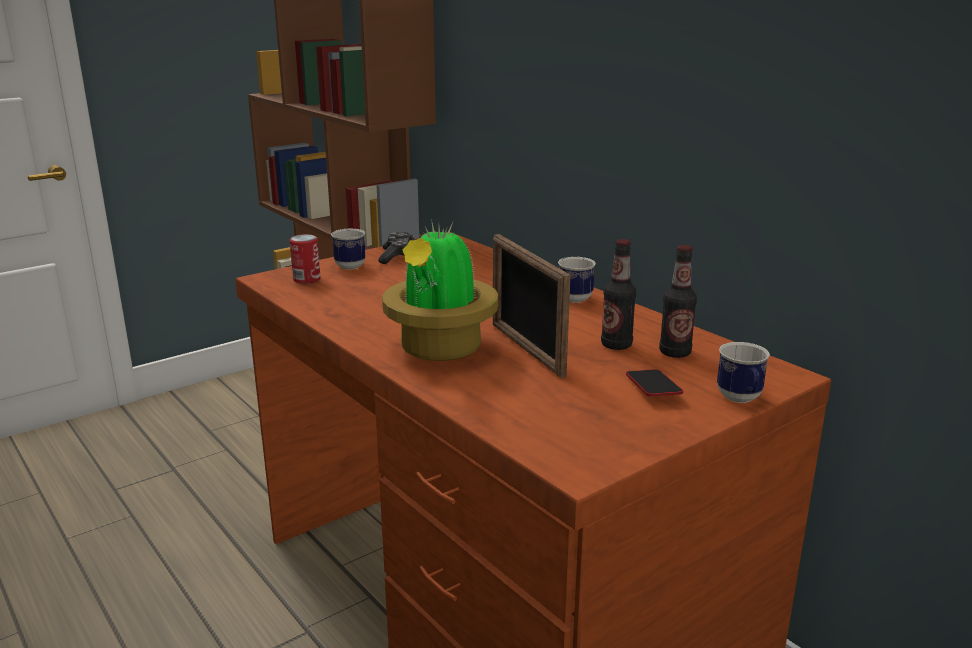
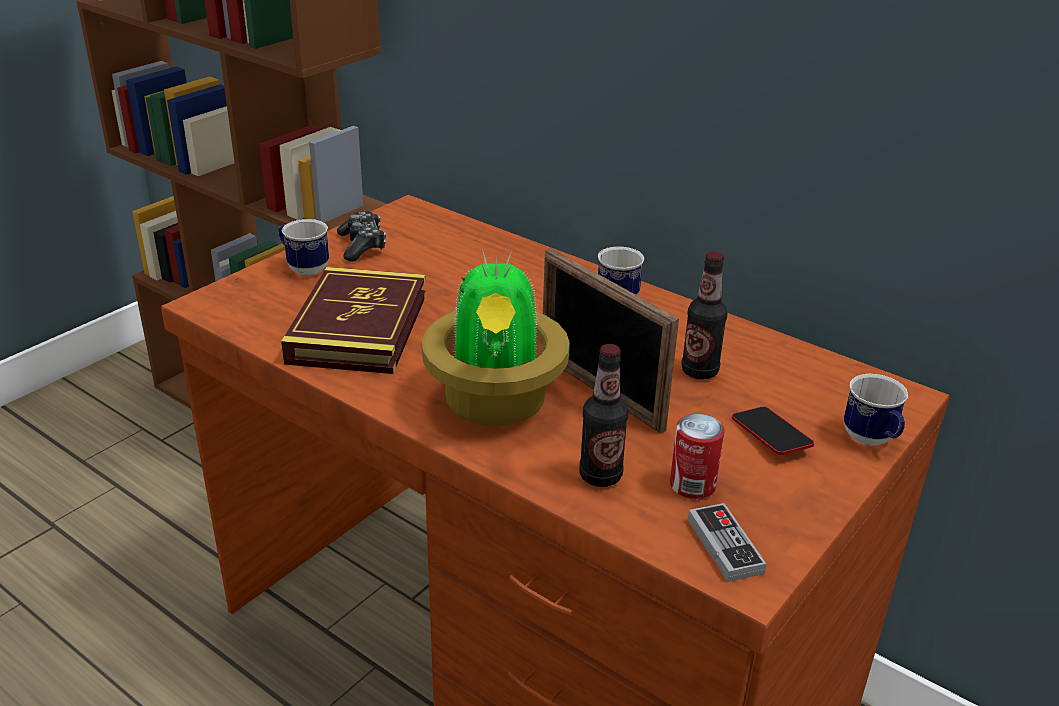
camera: 15 degrees left, 10 degrees up
can [289,234,320,284] -> can moved to [670,414,725,499]
bottle [659,245,697,358] -> bottle moved to [579,344,628,487]
none -> book [281,267,426,374]
none -> game controller [688,503,766,582]

